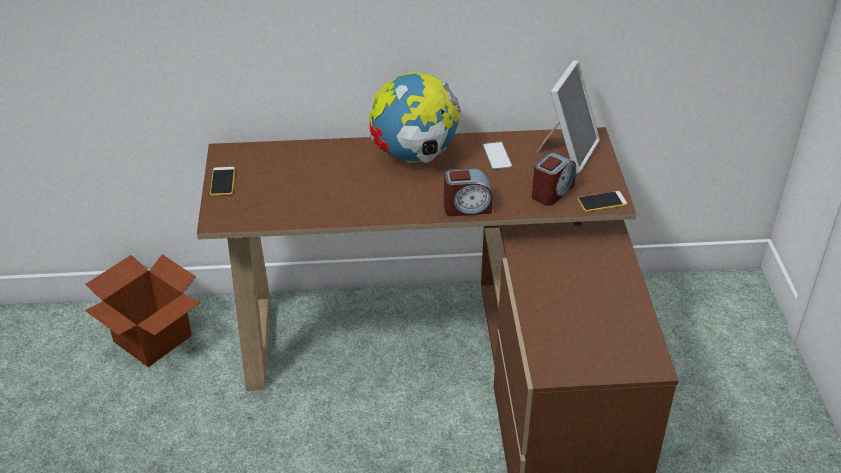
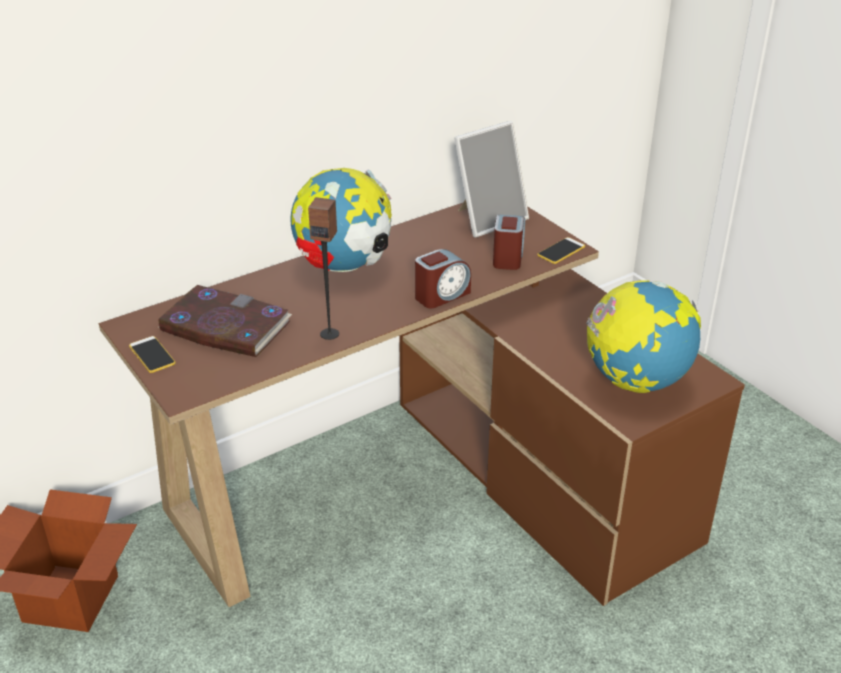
camera: 30 degrees left, 5 degrees down
phone [483,141,512,169] -> none
picture frame [537,60,600,173] -> picture frame turned 60 degrees clockwise [454,121,529,238]
none -> book [158,285,292,357]
none -> speaker [308,197,339,340]
none -> globe [586,280,701,393]

